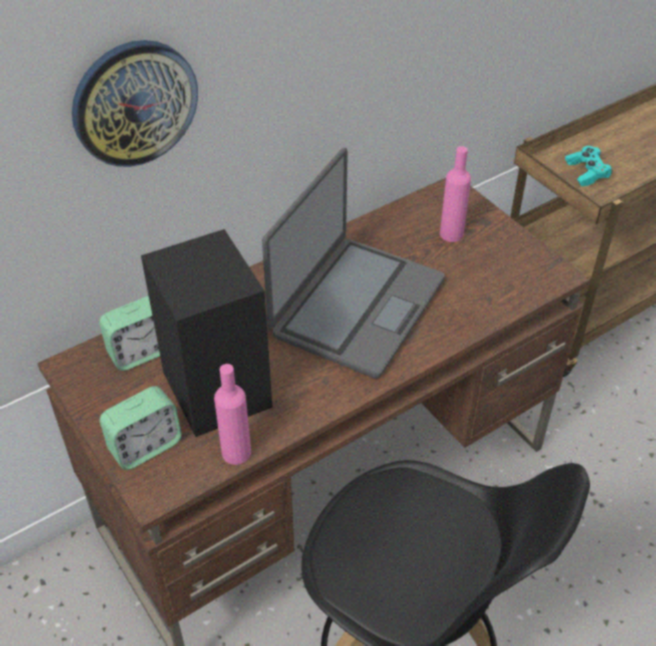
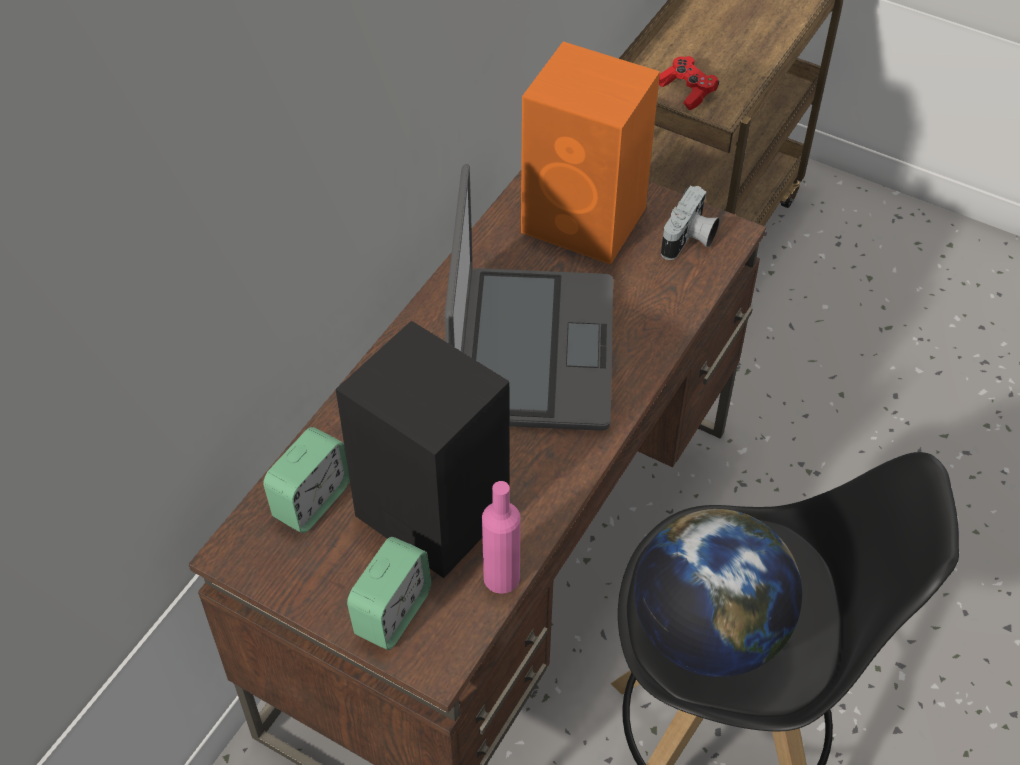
camera: 25 degrees left, 5 degrees up
wall clock [72,40,198,167] -> none
pink bottle [440,146,471,242] -> orange speaker [521,42,660,264]
turquoise game controller [565,146,613,186] -> red game controller [659,56,719,110]
none -> globe [634,509,802,677]
none -> camera [661,186,720,260]

